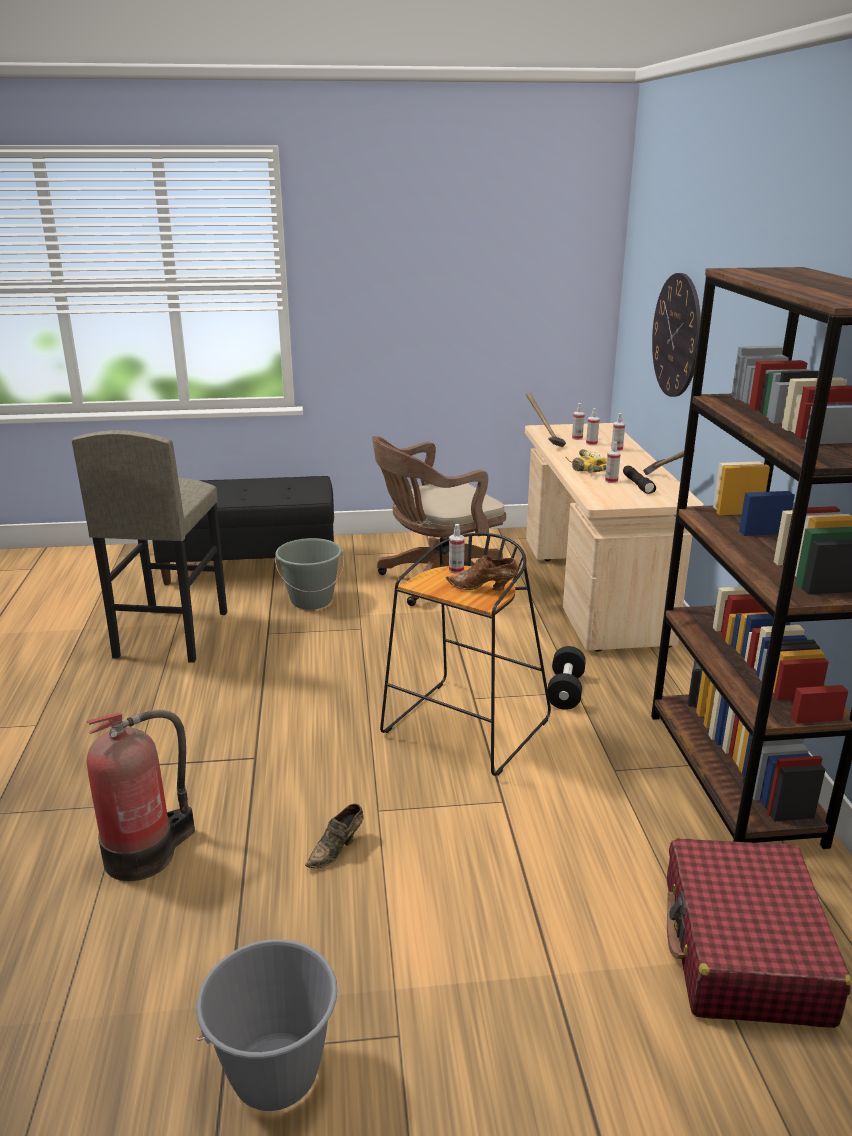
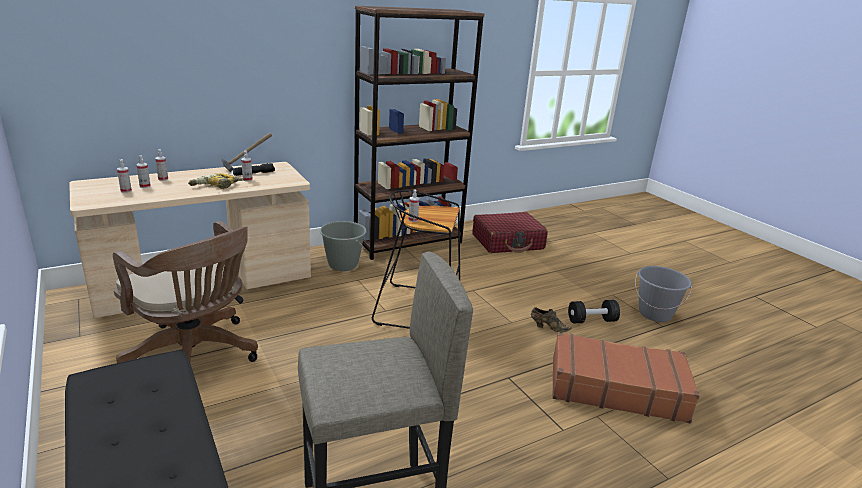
camera: 115 degrees left, 0 degrees up
fire extinguisher [87,710,195,881] -> brown suitcase [552,332,700,424]
grey bucket [275,538,344,610] -> grey bucket moved to [320,221,367,271]
brown shoe [446,555,518,591] -> none
hammer [526,392,566,447] -> none
black dumbbell [548,646,586,710] -> black dumbbell moved to [568,300,620,323]
wall clock [652,273,701,397] -> none

